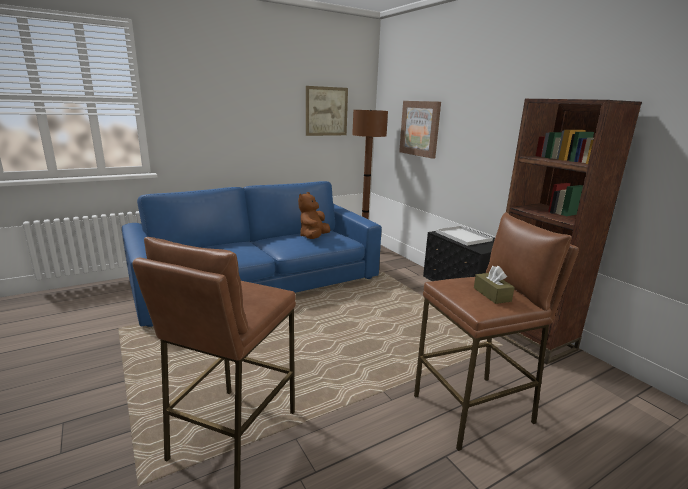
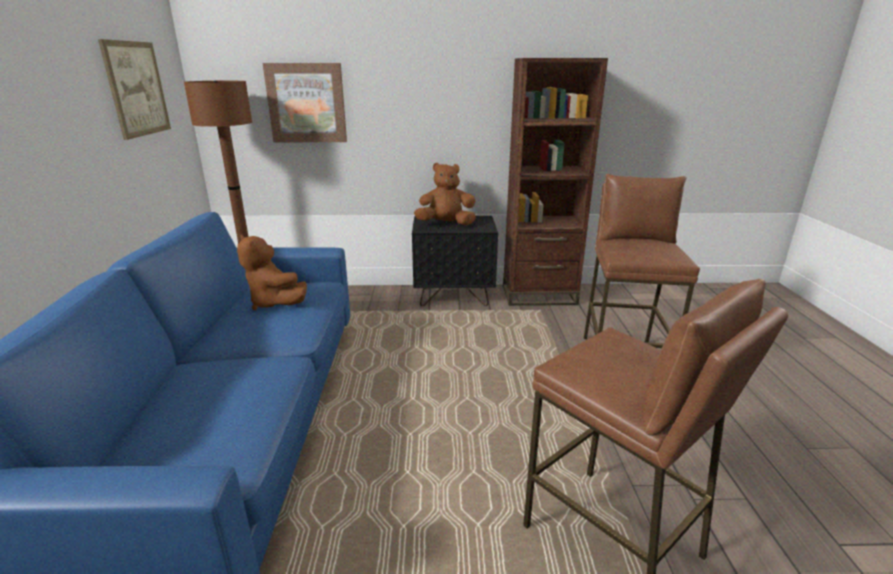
camera: 60 degrees left, 5 degrees up
white tray [436,226,493,246] -> brown plush toy [414,163,476,225]
brown tissue box [474,266,515,304] -> none

